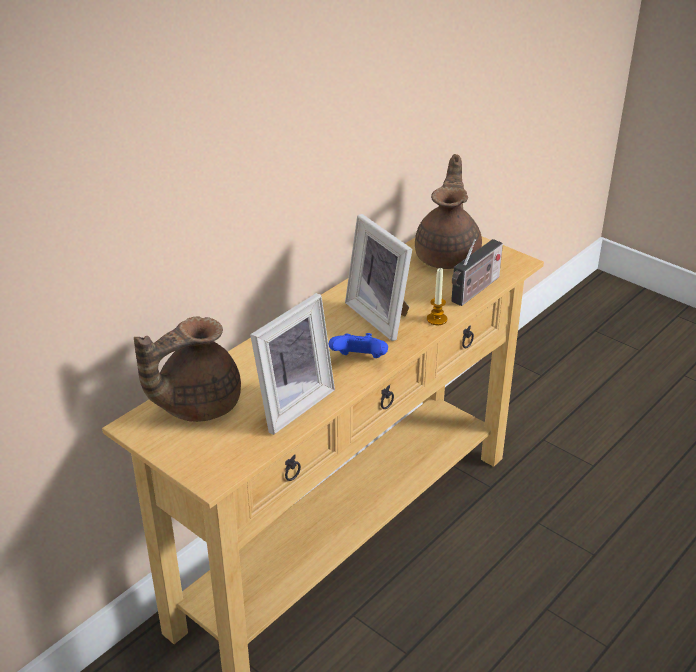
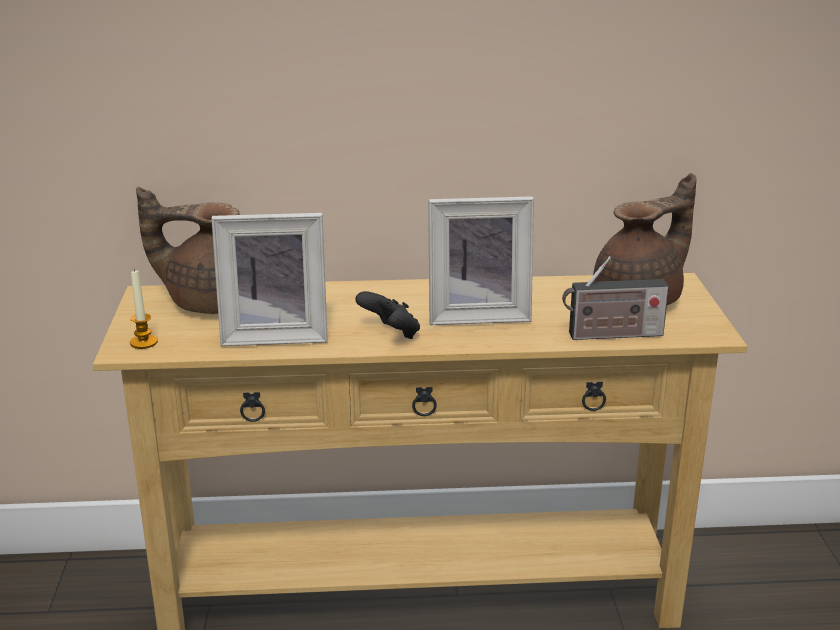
camera: 45 degrees right, 10 degrees down
blue game controller [329,333,388,358] -> black game controller [355,291,420,339]
picture frame [345,214,412,341] -> picture frame turned 105 degrees counterclockwise [428,196,534,325]
candle [427,268,447,325] -> candle moved to [130,269,158,349]

